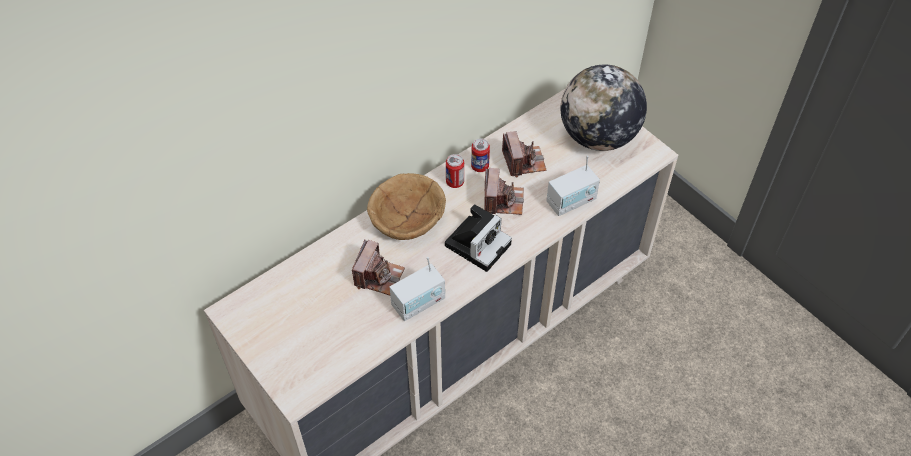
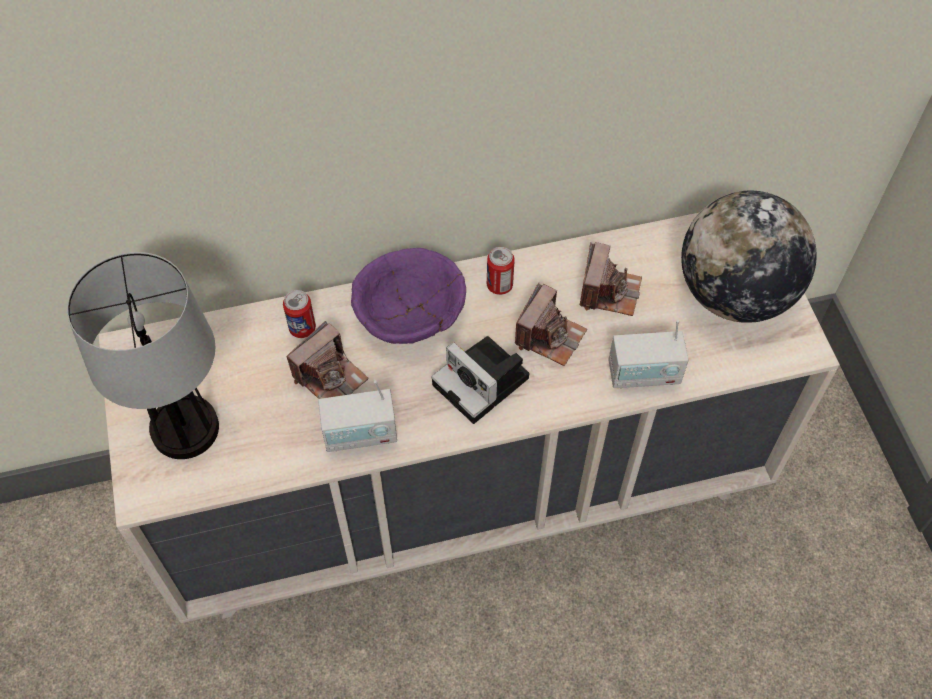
camera: 25 degrees right, 5 degrees up
brown bowl [367,173,446,240] -> purple bowl [351,248,466,344]
camera [445,204,512,272] -> camera turned 75 degrees clockwise [432,336,529,424]
can [471,139,490,172] -> can moved to [283,290,316,338]
none -> table lamp [67,252,219,459]

